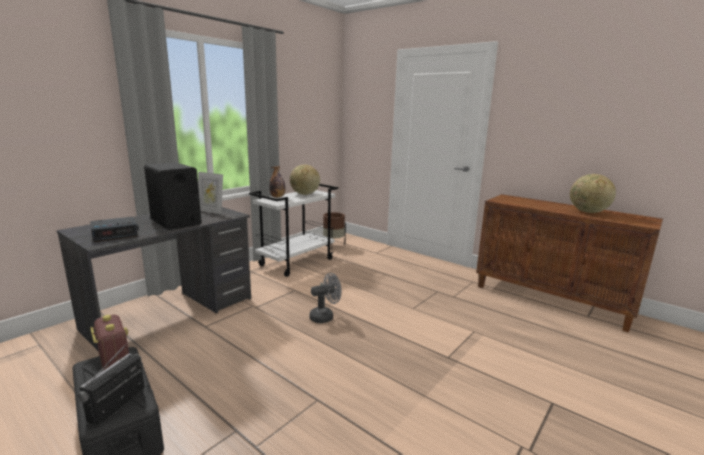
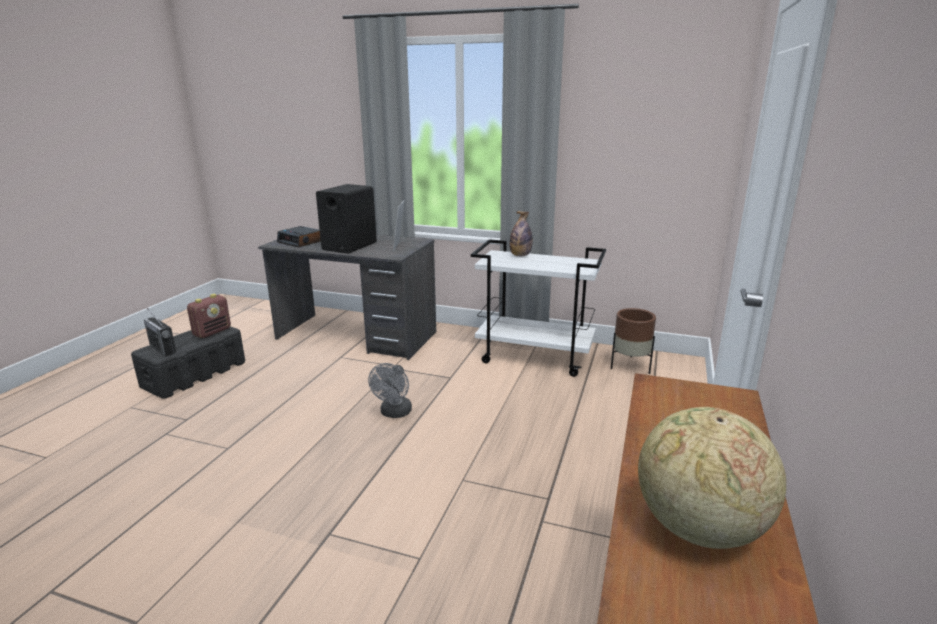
camera: 70 degrees right, 5 degrees up
radio [77,343,145,425] -> radio turned 135 degrees counterclockwise [144,308,176,356]
globe [290,164,320,195] -> none
grey fan [309,273,342,323] -> grey fan turned 60 degrees clockwise [368,363,412,418]

